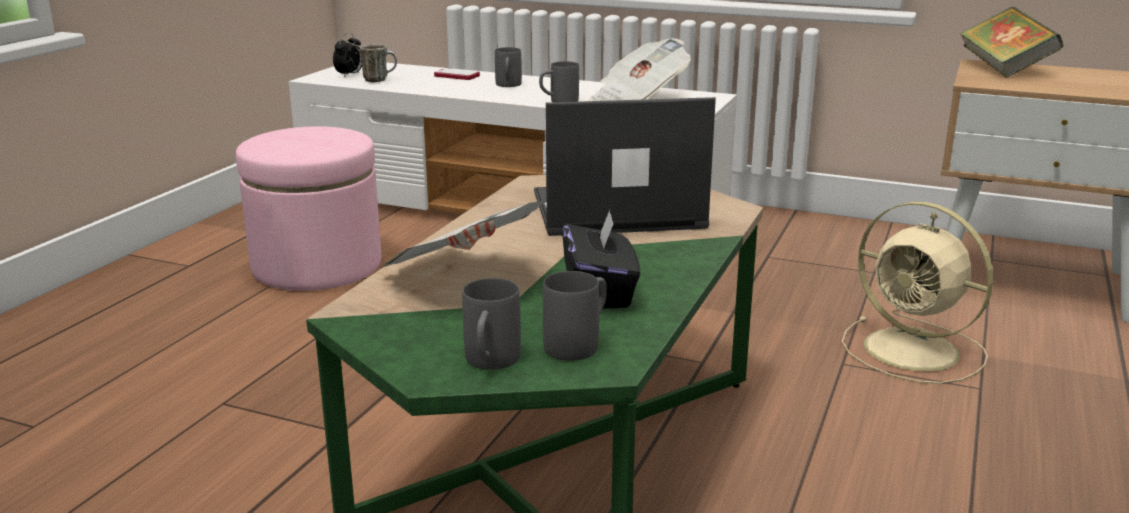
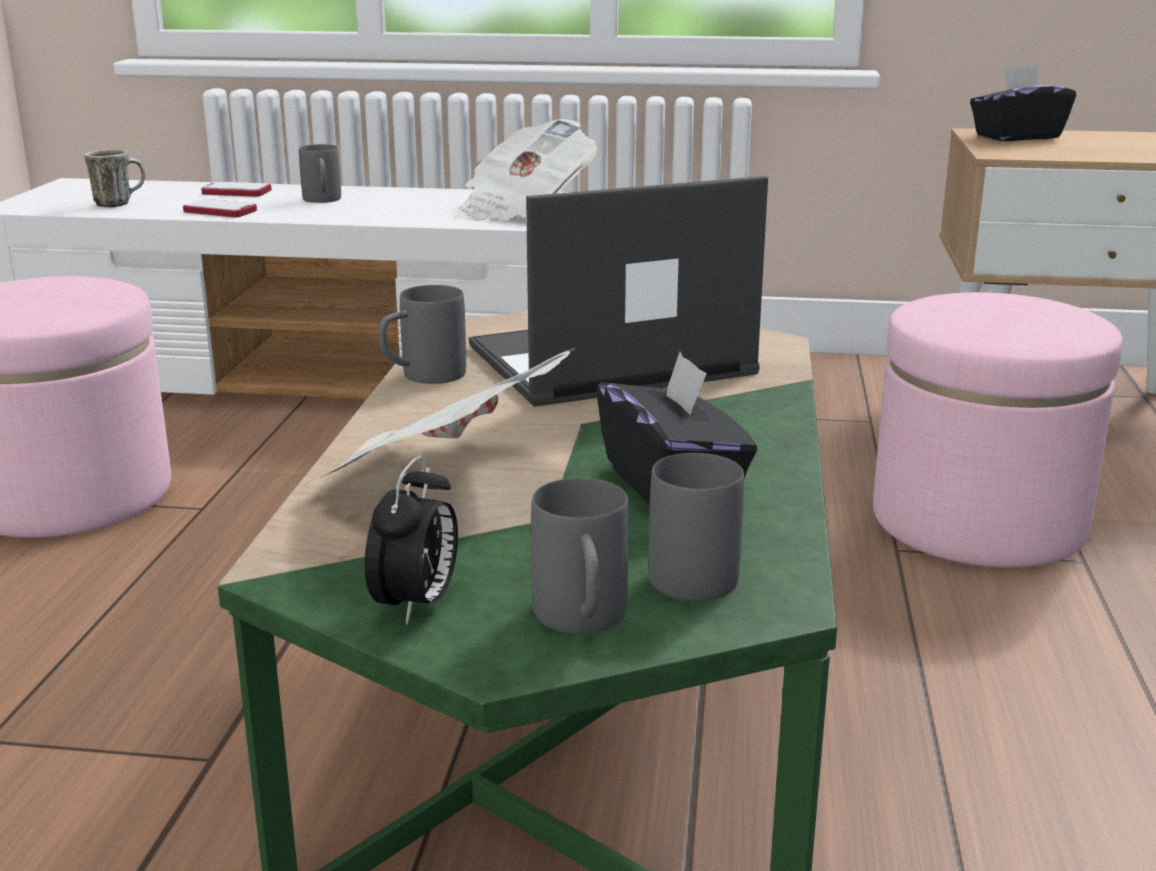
camera: 15 degrees left, 0 degrees up
alarm clock [333,33,362,77] -> alarm clock moved to [365,456,458,625]
grey mug [539,61,579,102] -> grey mug moved to [378,285,466,384]
beige fan [842,202,993,384] -> pink ottoman [873,292,1123,568]
book [960,7,1063,78] -> black tissue box [970,65,1076,141]
none -> phone [183,199,257,217]

